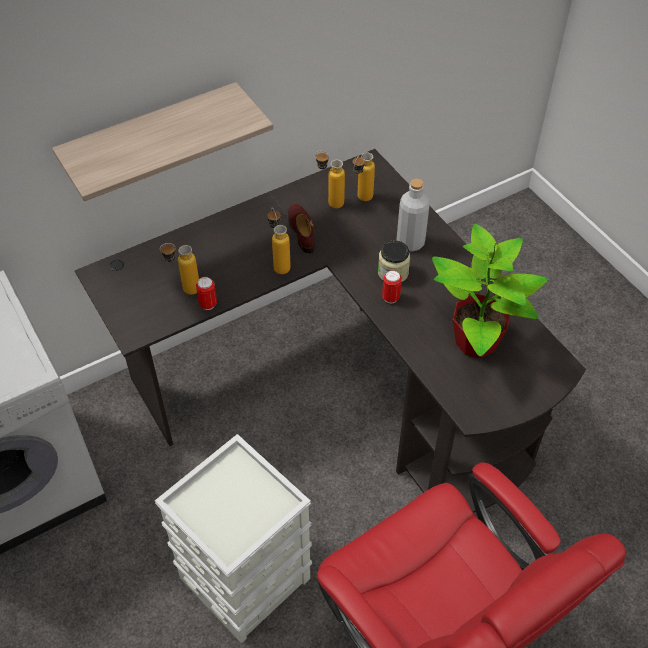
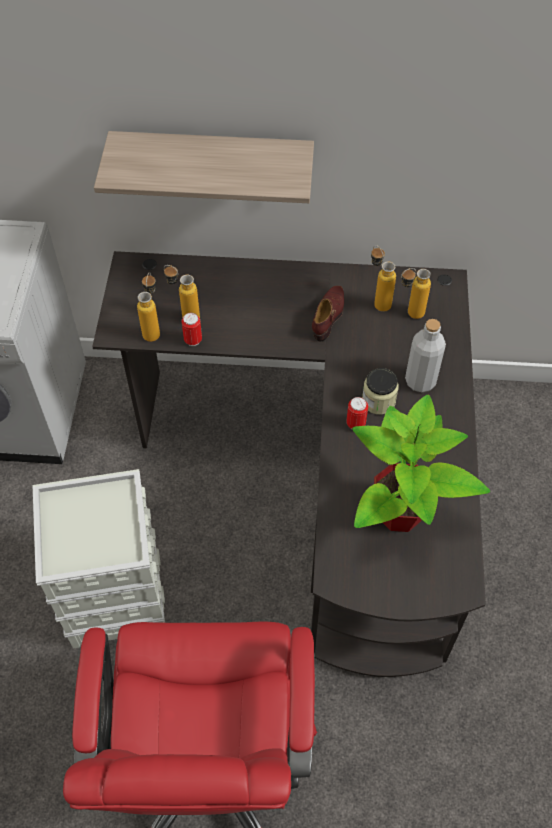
camera: 35 degrees right, 5 degrees up
bottle [267,208,291,274] -> bottle moved to [137,272,160,342]

